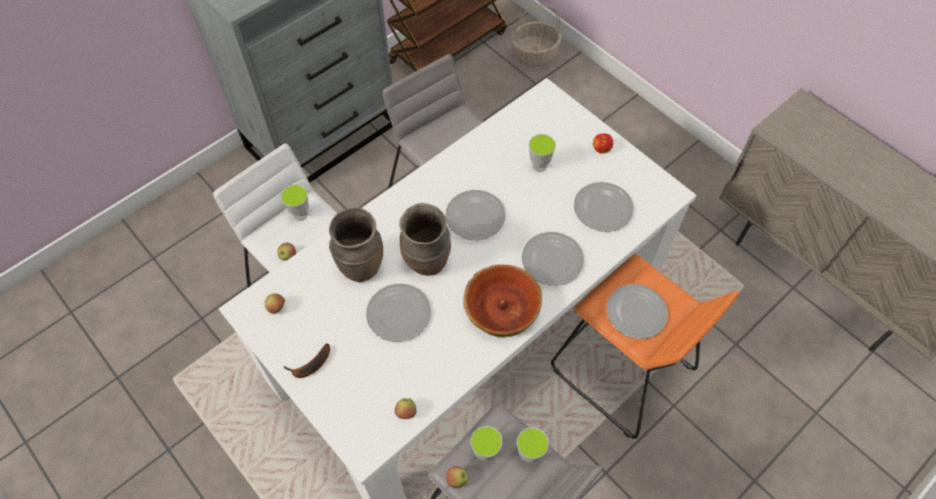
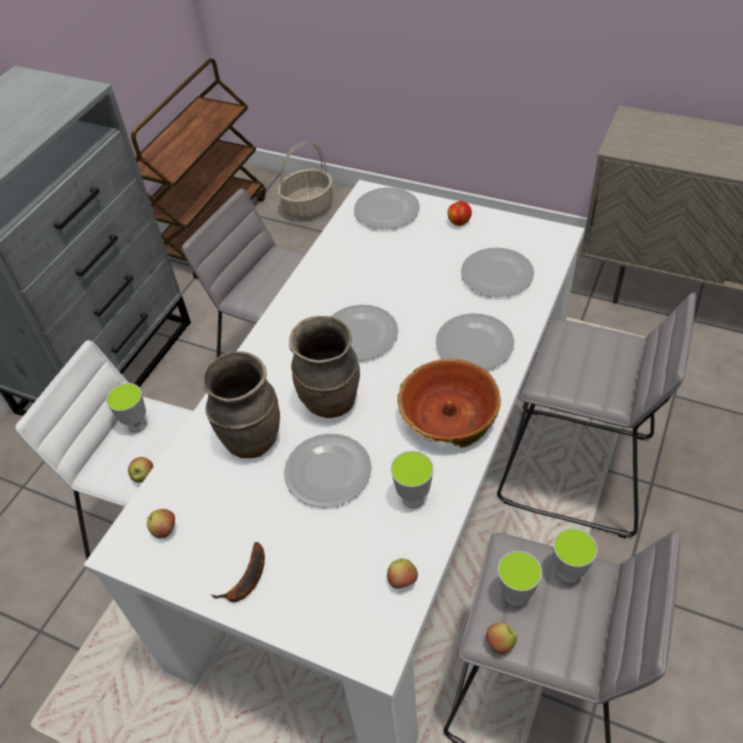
camera: 20 degrees left, 10 degrees down
cup [529,134,556,172] -> cup moved to [391,451,434,508]
orange stool [551,254,739,439] -> grey stool [497,292,696,539]
plate [606,284,668,339] -> plate moved to [354,187,420,229]

